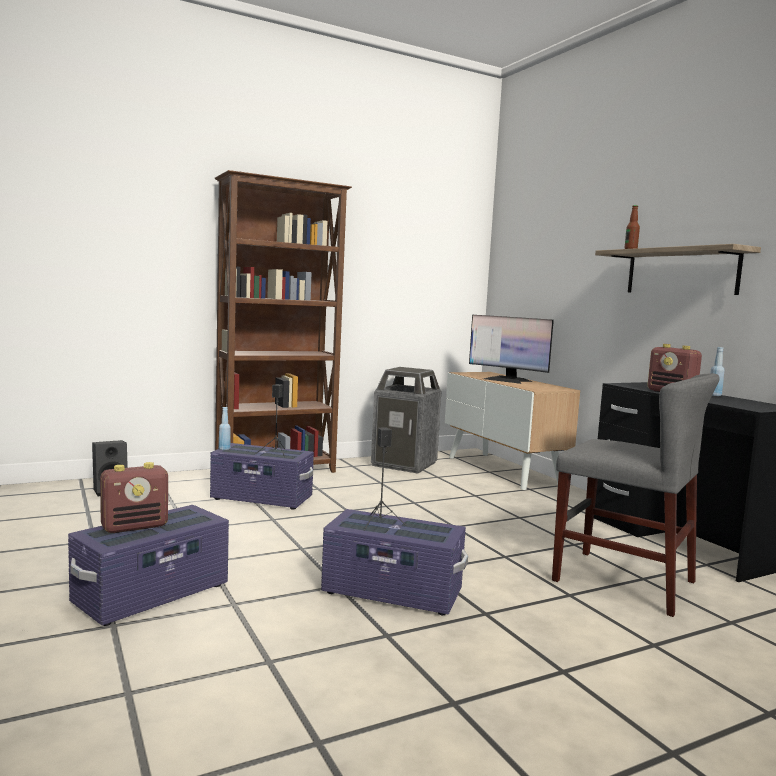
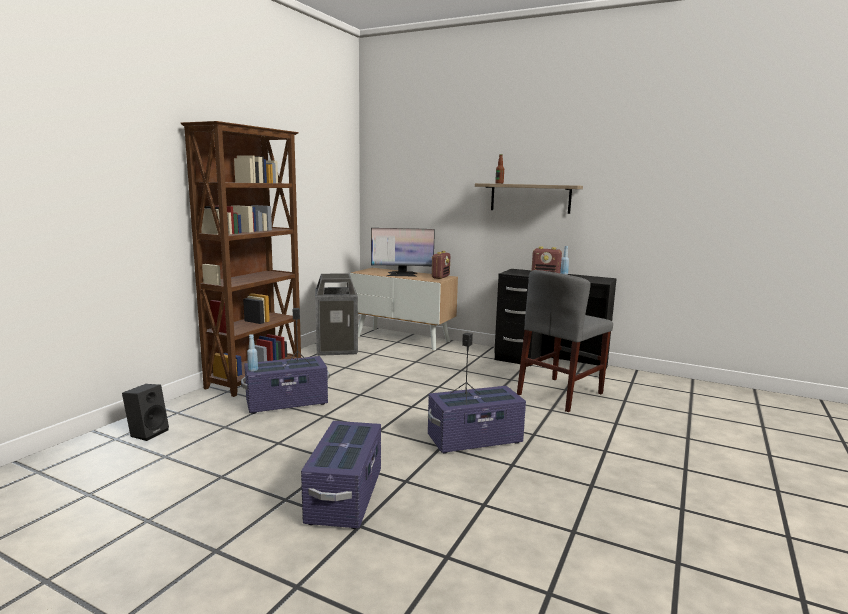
camera: 35 degrees left, 5 degrees up
radio [100,462,168,533] -> radio moved to [431,251,450,279]
grey chair [552,373,720,617] -> grey chair turned 135 degrees clockwise [517,270,613,412]

